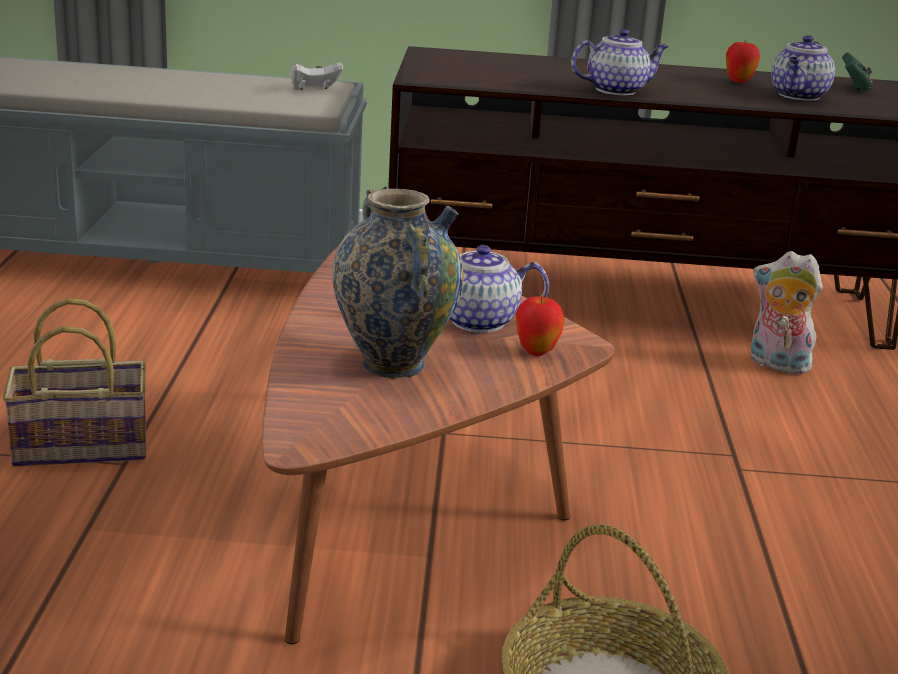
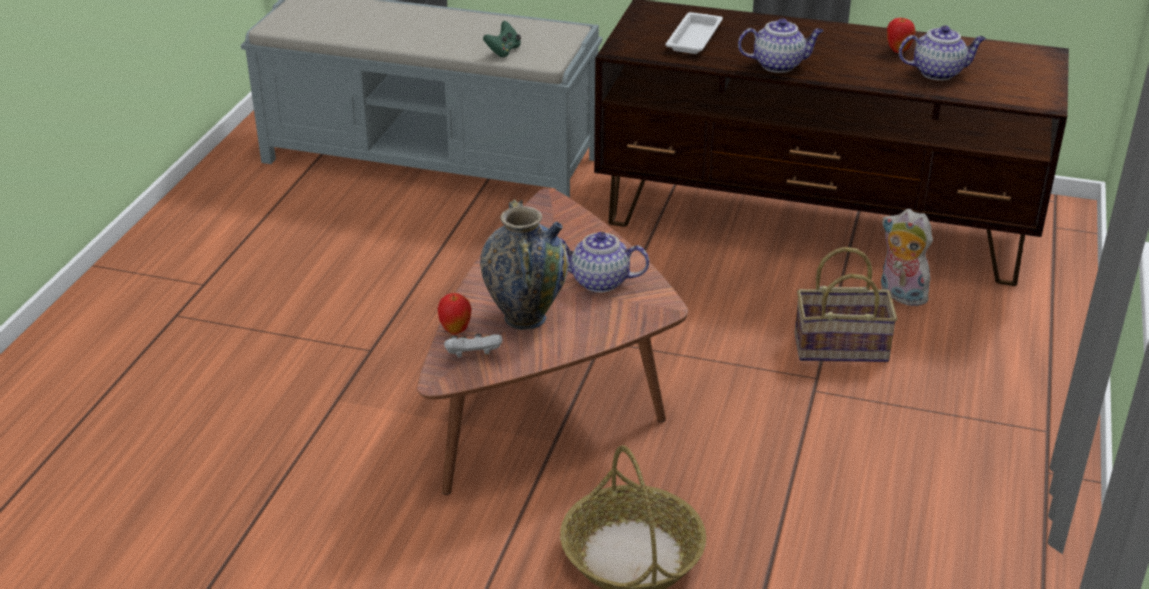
camera: 15 degrees right, 10 degrees up
basket [3,298,146,467] -> basket moved to [794,247,897,362]
white game controller [290,62,343,90] -> white game controller moved to [444,334,502,357]
apple [516,296,565,356] -> apple moved to [438,293,471,335]
teapot [771,35,835,101] -> teapot turned 135 degrees counterclockwise [899,26,986,80]
green game controller [842,53,872,91] -> green game controller moved to [483,21,521,57]
none -> white tray [665,12,723,54]

